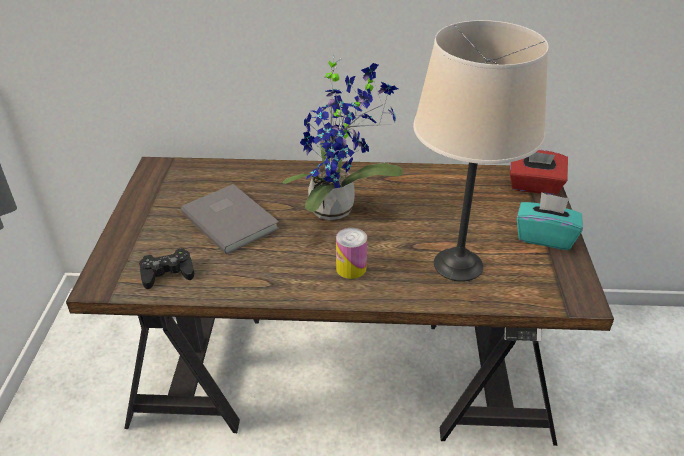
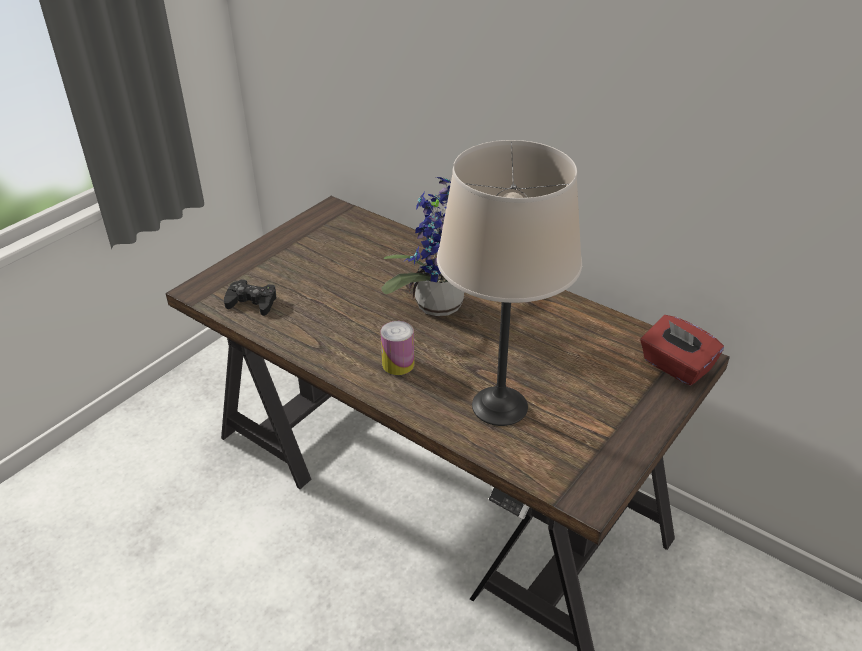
camera: 35 degrees right, 0 degrees up
grey book [181,184,279,254] -> none
turquoise tissue box [517,192,583,250] -> none

